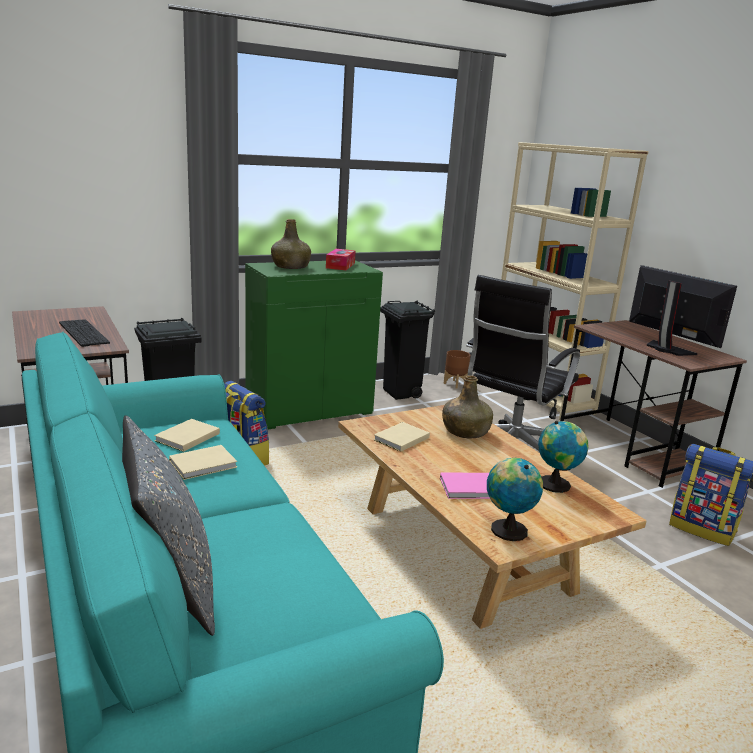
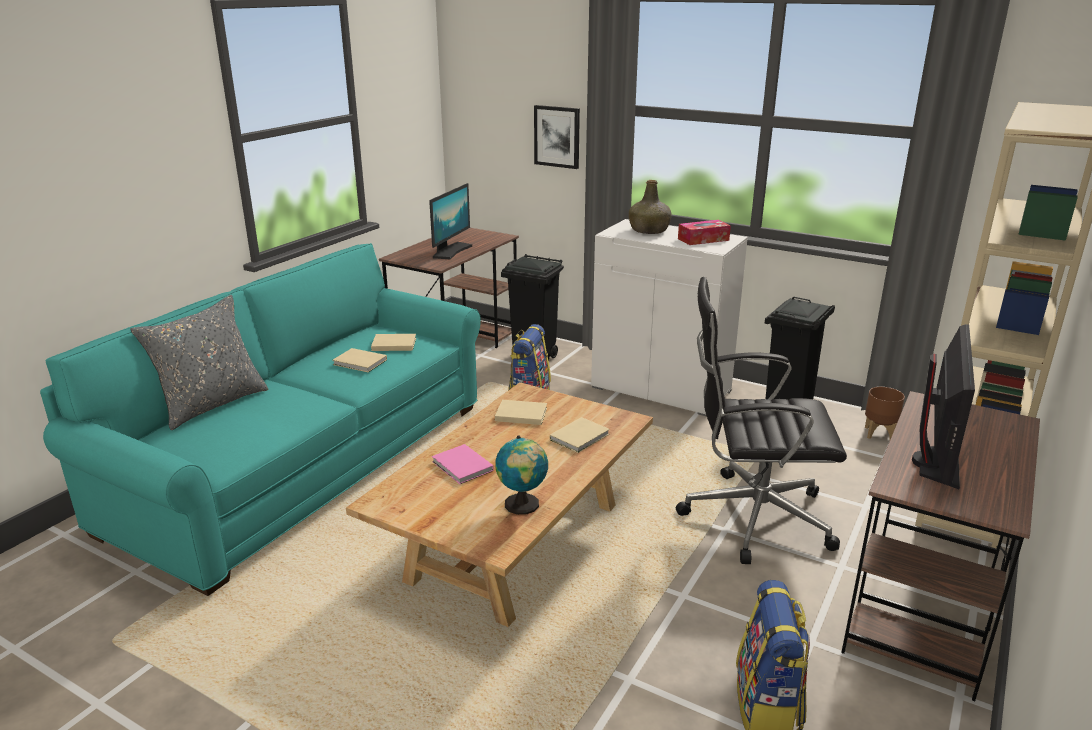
camera: 60 degrees right, 5 degrees up
keyboard [59,319,110,347] -> monitor [429,183,472,260]
green cabinet [245,260,383,430] -> white cabinet [591,219,748,417]
green bottle [442,375,493,438] -> beige book [550,417,610,453]
globe [487,458,543,541] -> none
none -> picture [534,105,580,169]

